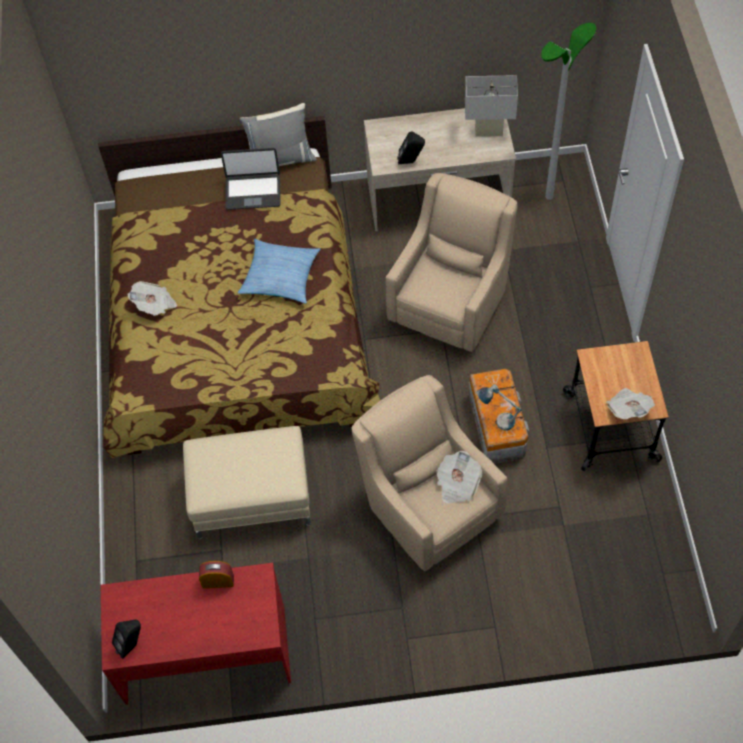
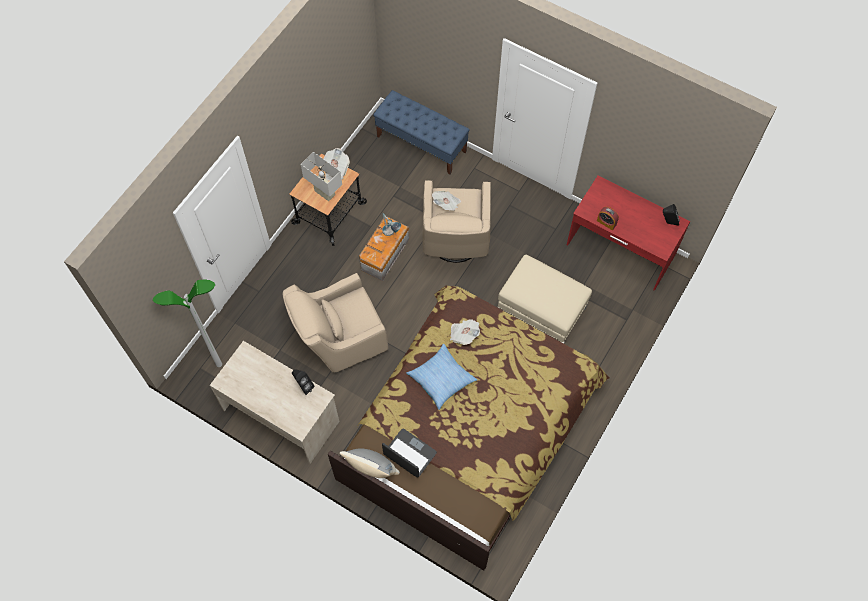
camera: 145 degrees left, 5 degrees up
newspaper [127,281,177,316] -> newspaper moved to [450,319,480,345]
white table lamp [465,75,518,137] -> white table lamp moved to [301,152,342,201]
none -> blue bench [373,90,470,174]

